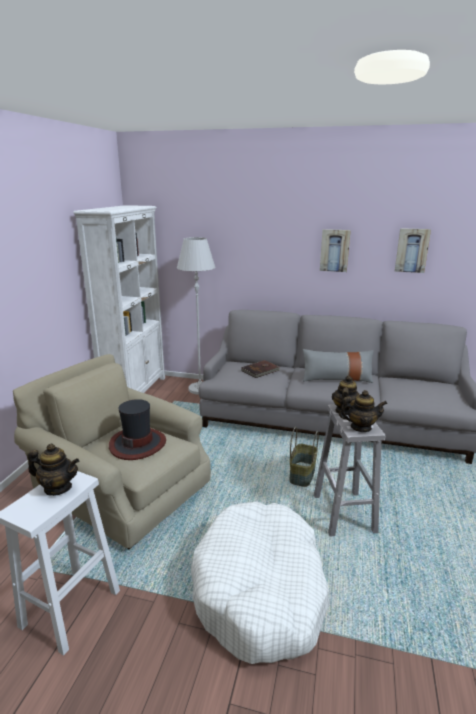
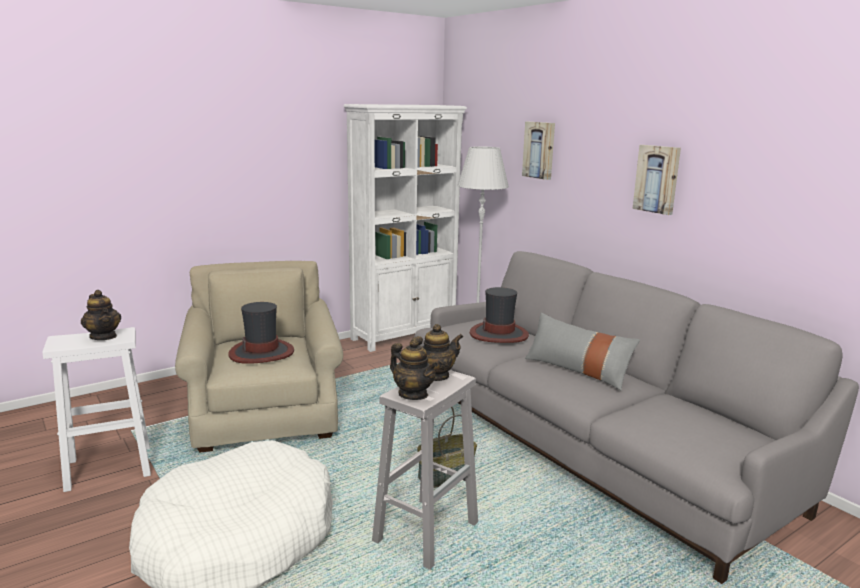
camera: 40 degrees right, 5 degrees down
brown book [241,360,281,378] -> hat [470,287,529,343]
picture [395,228,431,273] -> picture moved to [522,122,555,180]

